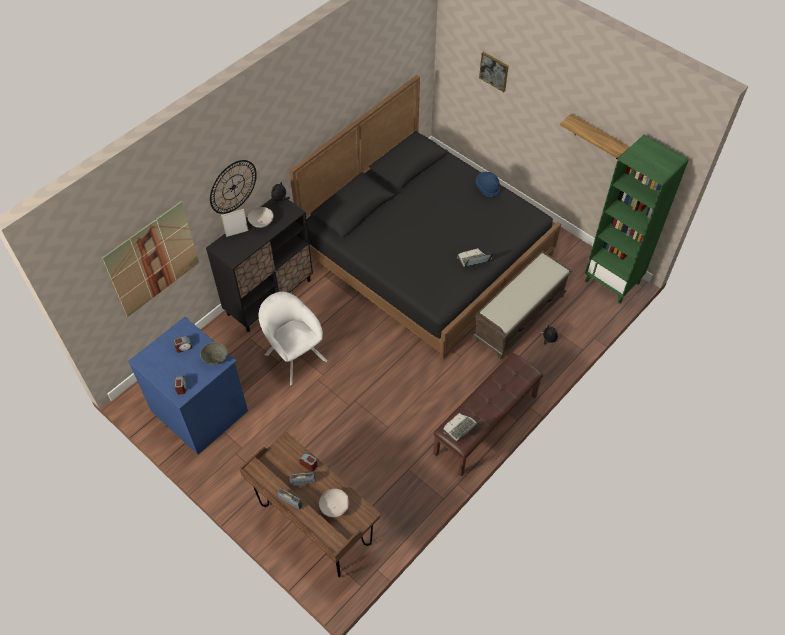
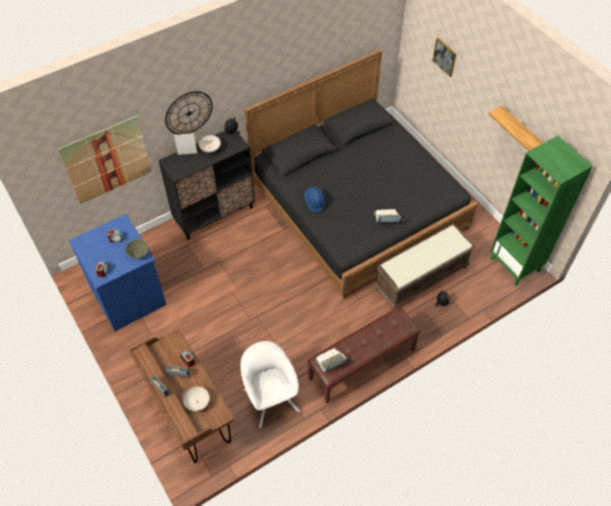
camera: 15 degrees right, 0 degrees up
white armchair [259,292,328,386] -> white armchair moved to [240,341,301,429]
blue hat [476,172,500,198] -> blue hat moved to [304,187,325,212]

